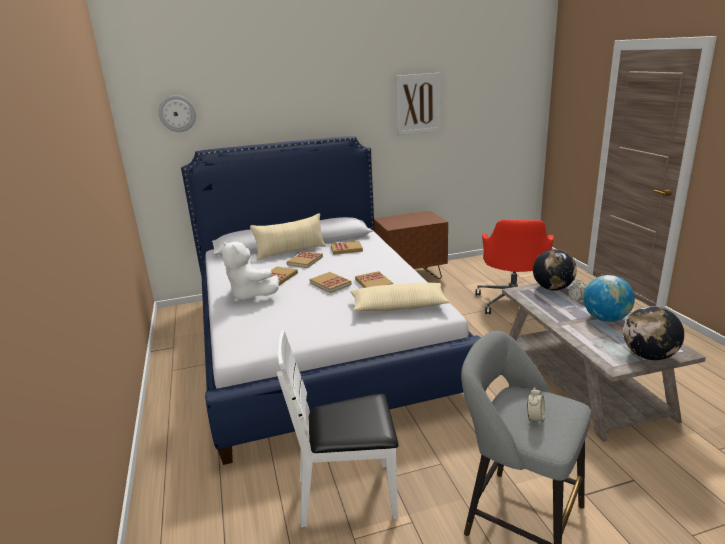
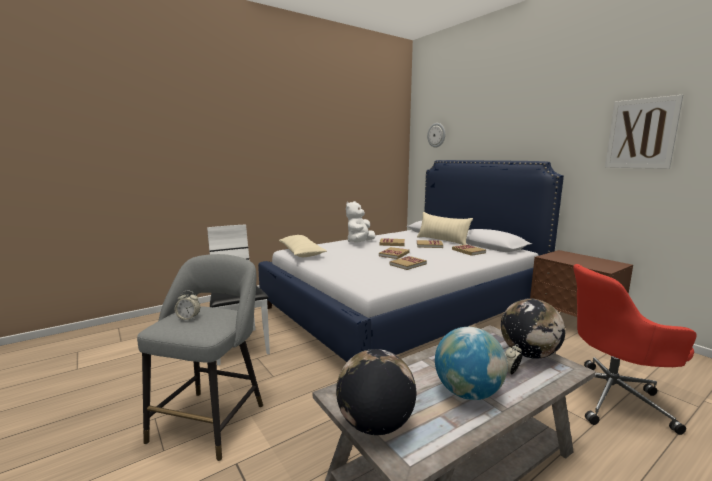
camera: 70 degrees right, 10 degrees down
beige pillow [350,283,450,311] -> beige pillow moved to [279,235,327,257]

